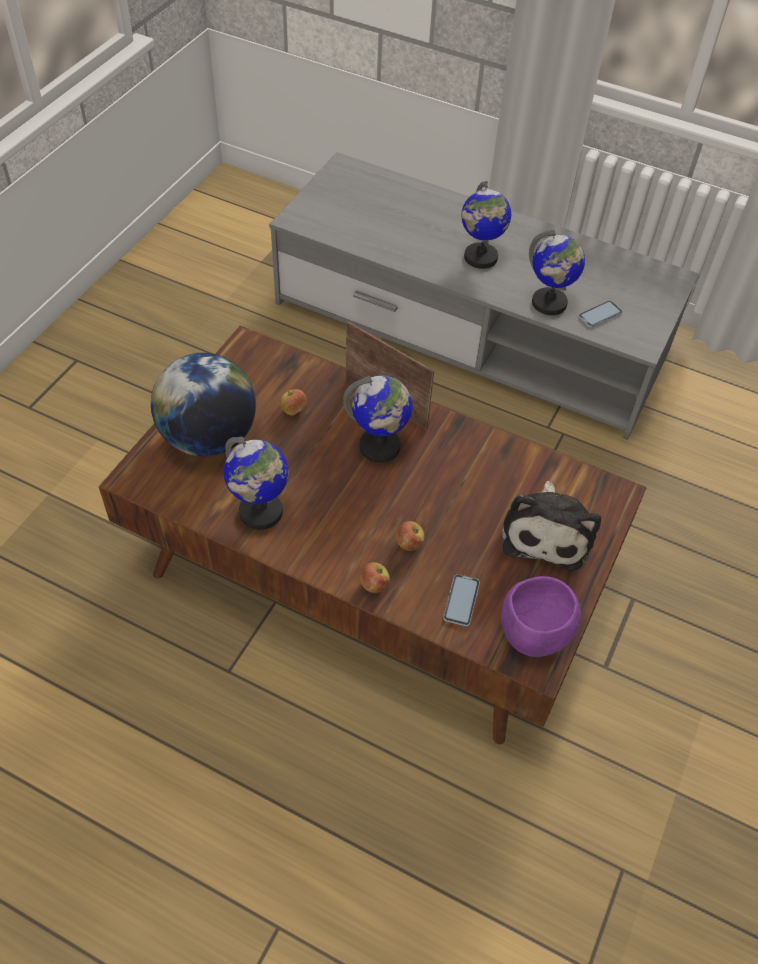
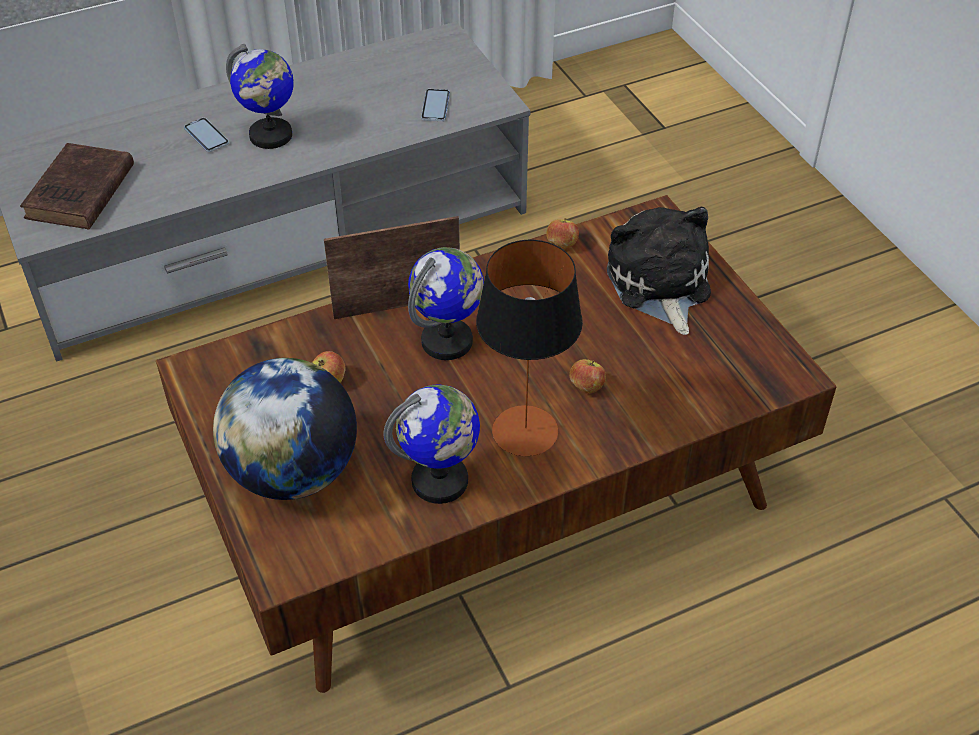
camera: 50 degrees left, 5 degrees down
apple [360,562,390,593] -> apple moved to [546,218,579,248]
phone [443,574,480,626] -> phone moved to [184,118,229,152]
purple bowl [501,576,581,657] -> none
plush toy [502,481,601,571] -> plush toy turned 150 degrees counterclockwise [607,207,711,335]
globe [529,230,585,315] -> none
none -> brown book [20,143,134,229]
none -> table lamp [476,240,583,456]

